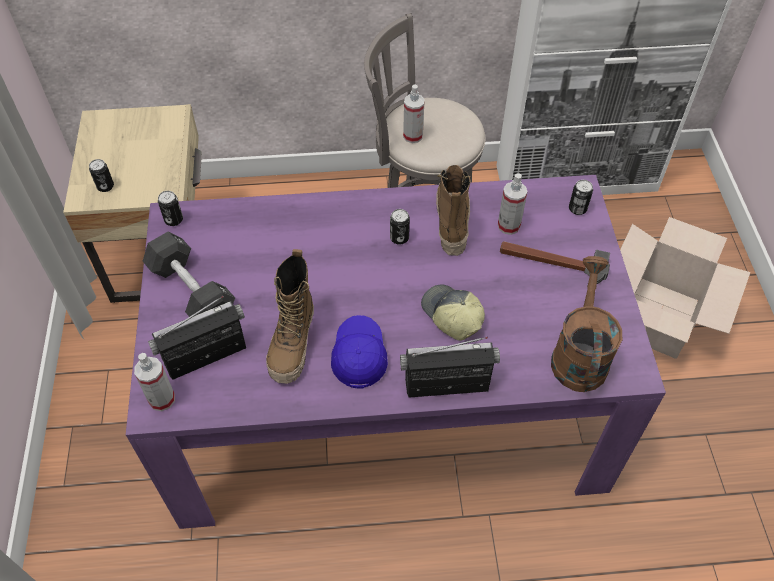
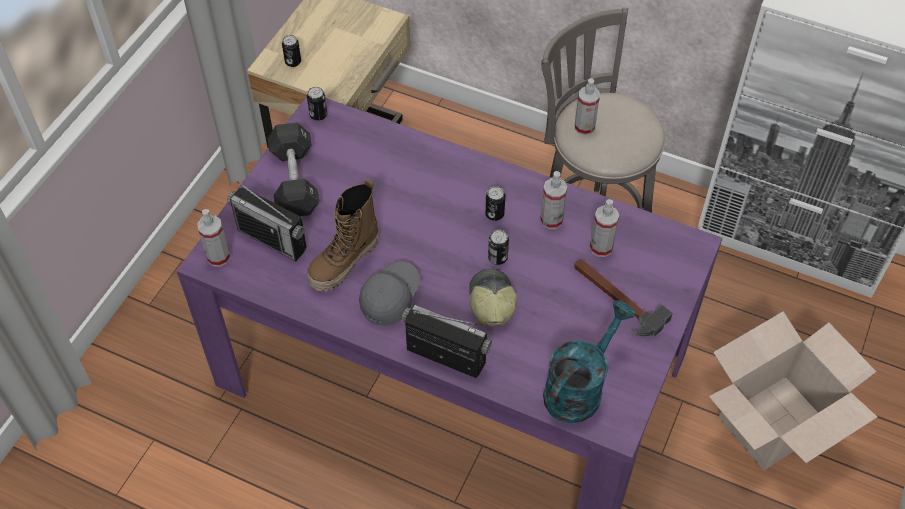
camera: 30 degrees right, 0 degrees up
radio [148,296,246,380] -> radio turned 150 degrees counterclockwise [227,181,307,261]
blue cap [331,315,388,388] -> grey cap [359,261,421,326]
boot [436,165,471,256] -> spray bottle [540,171,567,229]
brown watering can [551,256,622,392] -> turquoise watering can [543,300,636,423]
can [569,180,593,215] -> can moved to [488,230,509,265]

